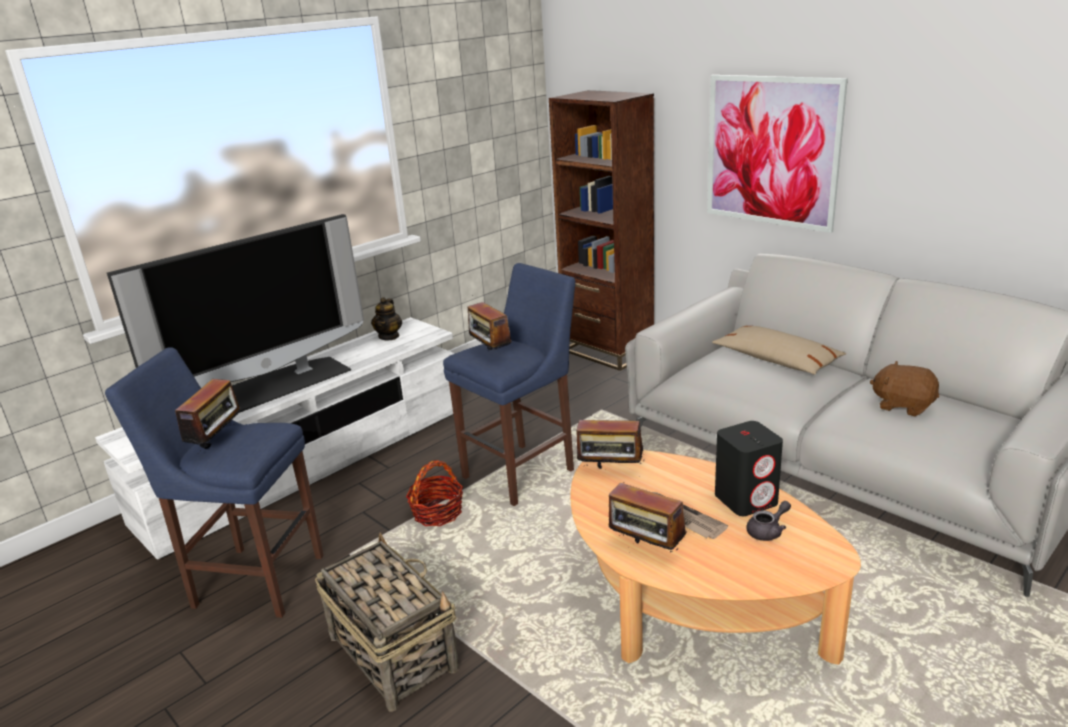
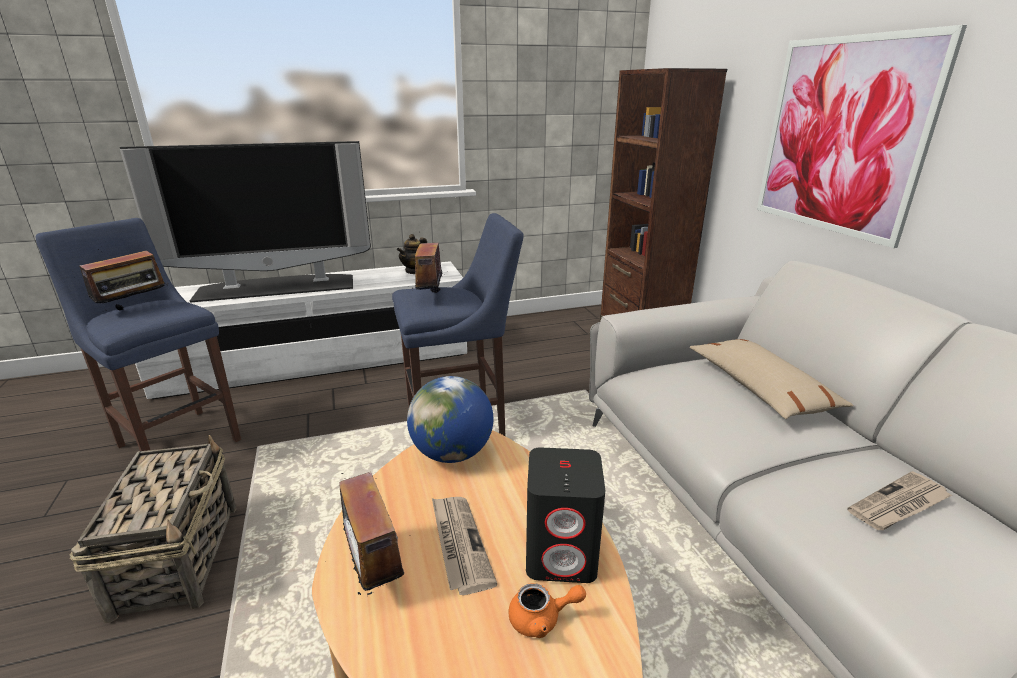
camera: 25 degrees right, 0 degrees up
basket [406,460,463,526] -> none
radio [574,415,644,469] -> globe [407,376,493,463]
grey teapot [746,501,791,541] -> orange teapot [508,583,586,638]
brown plush toy [870,361,939,417] -> newspaper [847,471,952,530]

